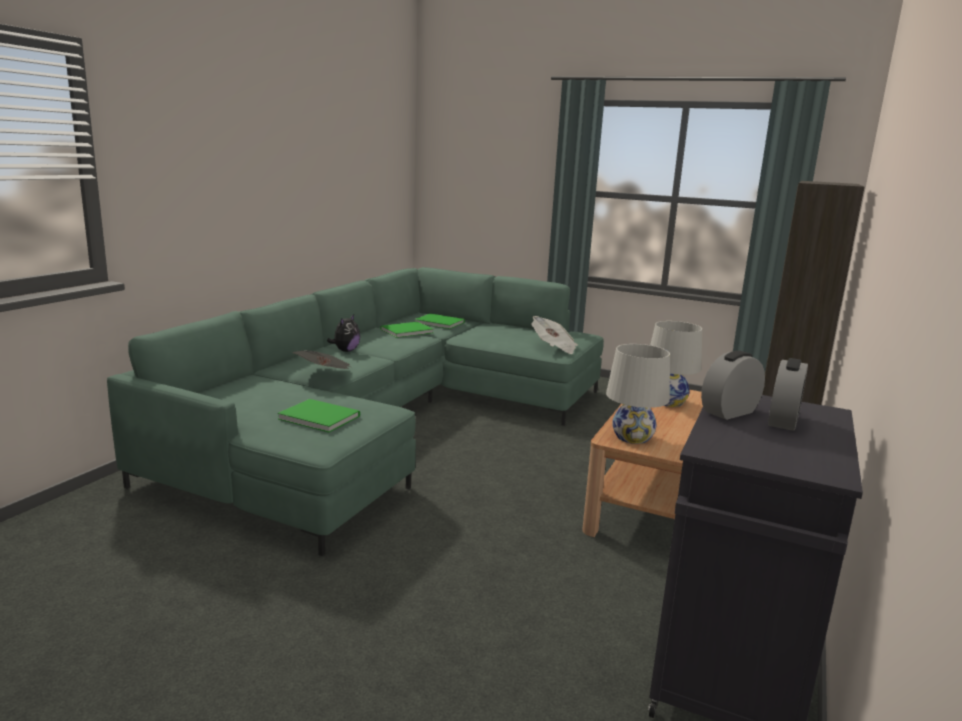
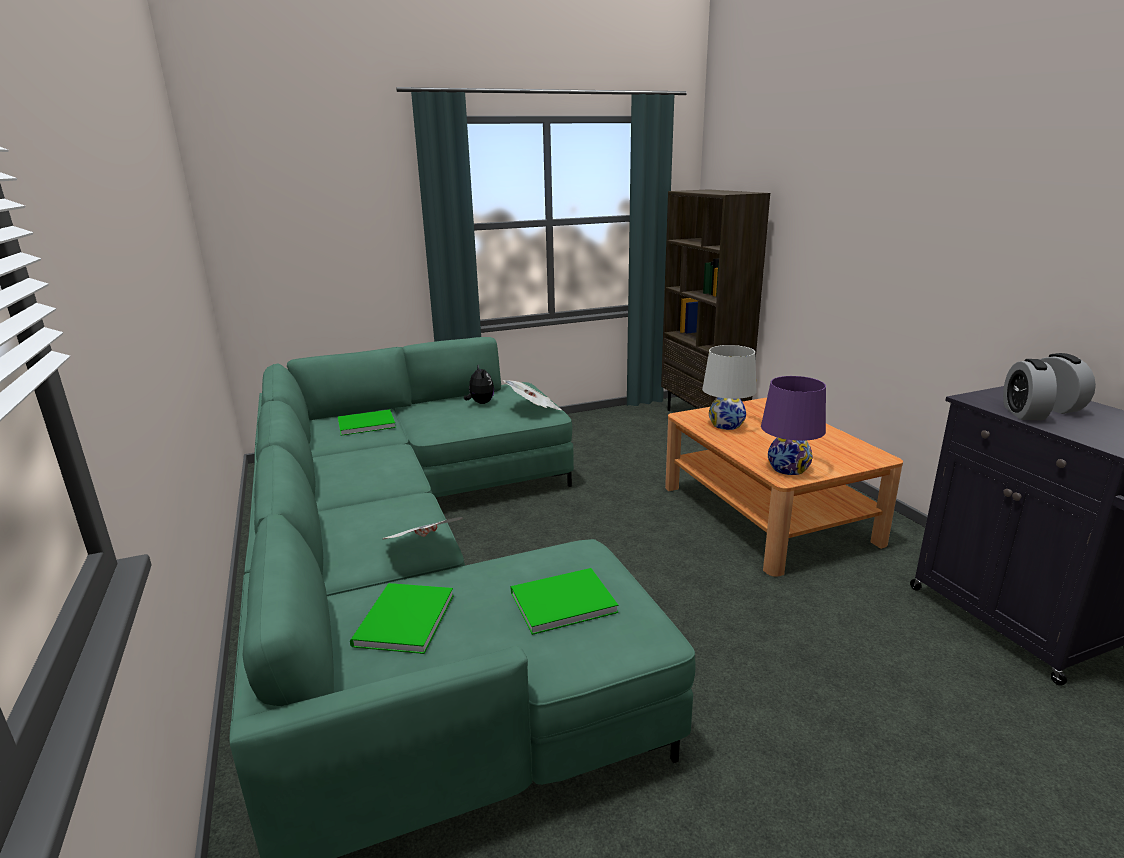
camera: 45 degrees left, 5 degrees up
plush toy [327,315,360,352] -> plush toy moved to [464,366,494,404]
green book [380,322,433,338] -> green book moved to [350,583,454,654]
white table lamp [606,344,670,444] -> purple table lamp [761,376,826,475]

